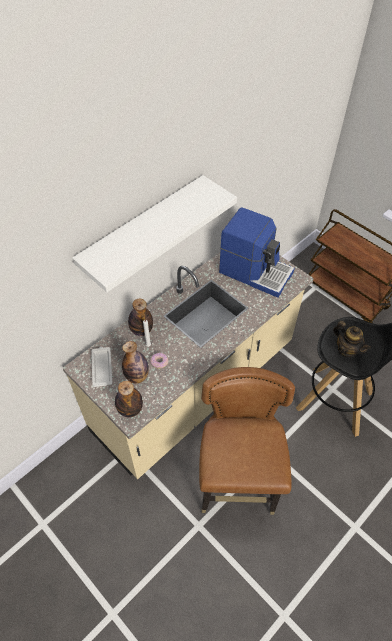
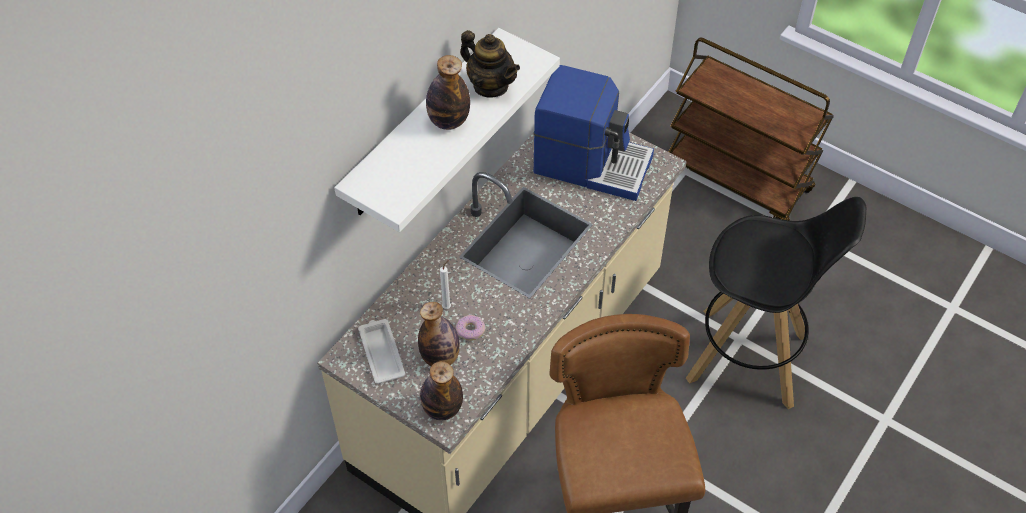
camera: 10 degrees left, 0 degrees up
bottle [128,299,153,336] -> bottle moved to [426,55,470,130]
teapot [334,321,371,357] -> teapot moved to [460,30,520,97]

